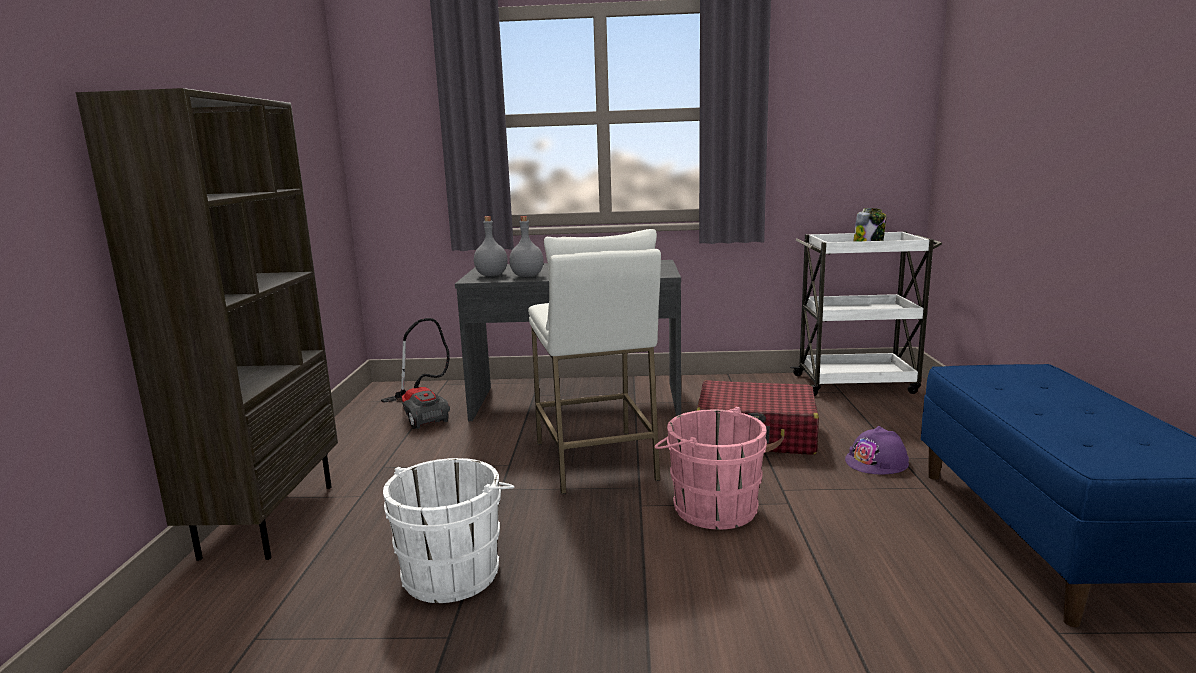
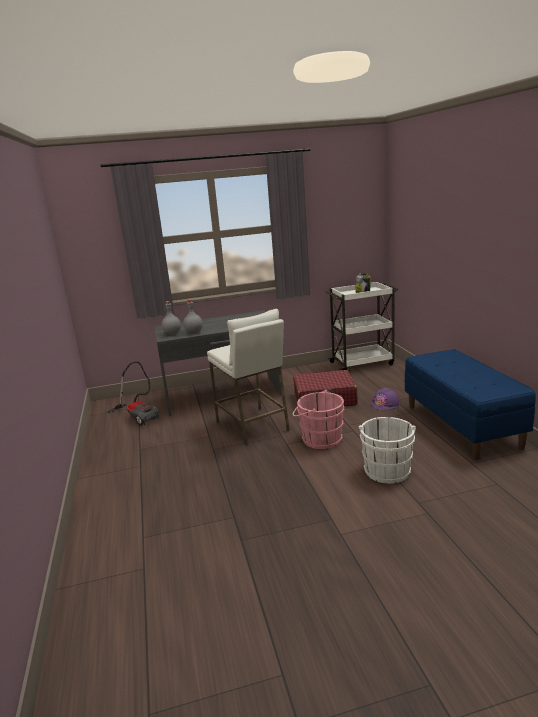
camera: 15 degrees left, 5 degrees up
brown bookcase [75,88,338,561] -> none
white bucket [383,458,515,603] -> white bucket moved to [359,417,416,484]

